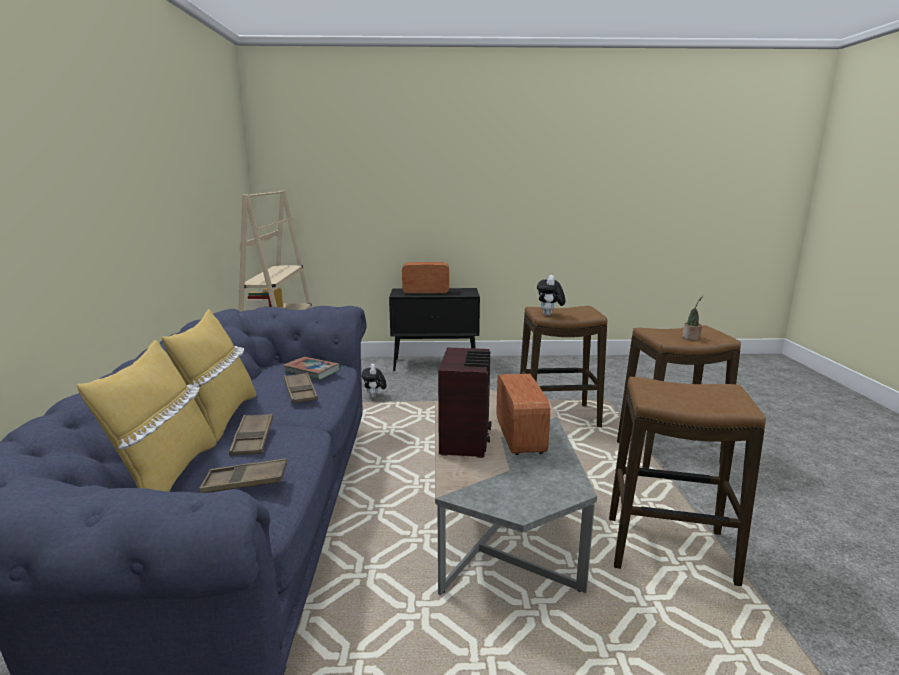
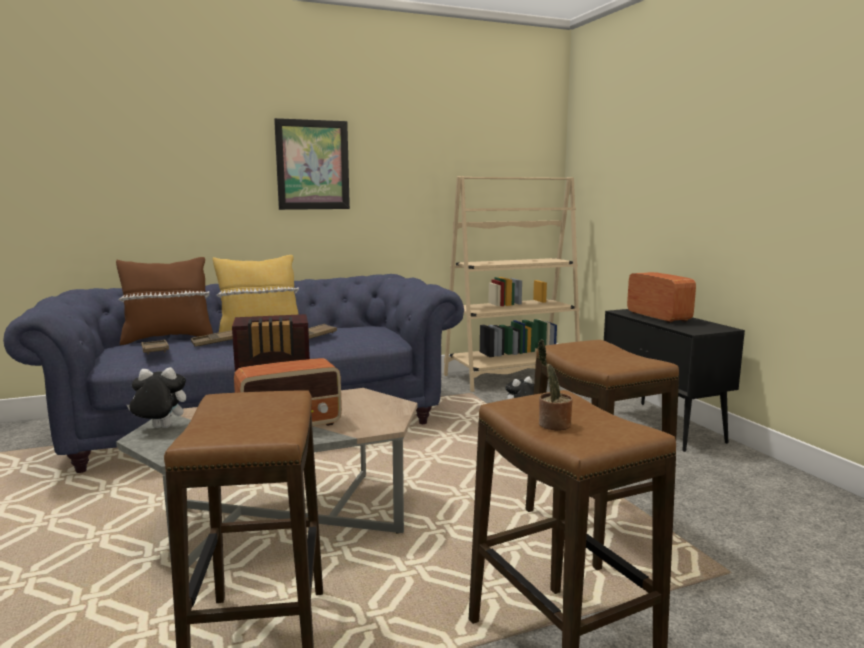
camera: 70 degrees right, 5 degrees down
yellow pillow [77,340,217,492] -> brown pillow [116,257,213,345]
book [283,357,341,380] -> none
plush toy [537,275,565,316] -> plush toy moved to [127,367,186,428]
none -> picture [274,118,350,210]

